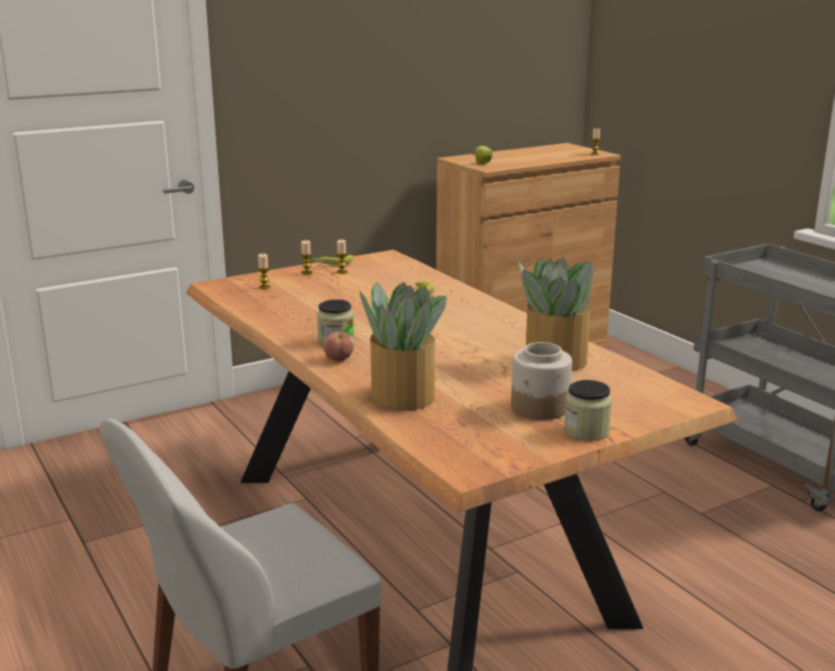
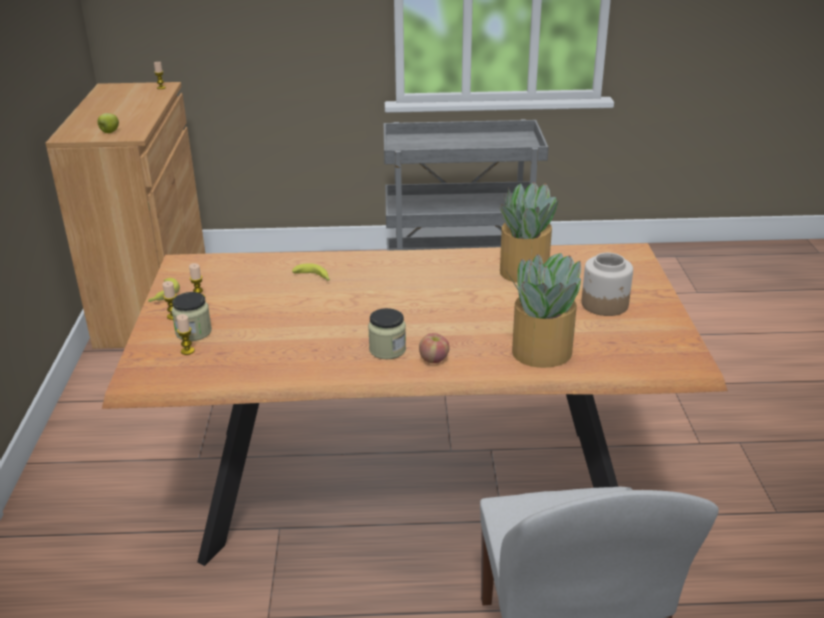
camera: 60 degrees left, 10 degrees up
jar [564,380,612,441] -> jar moved to [172,292,212,341]

